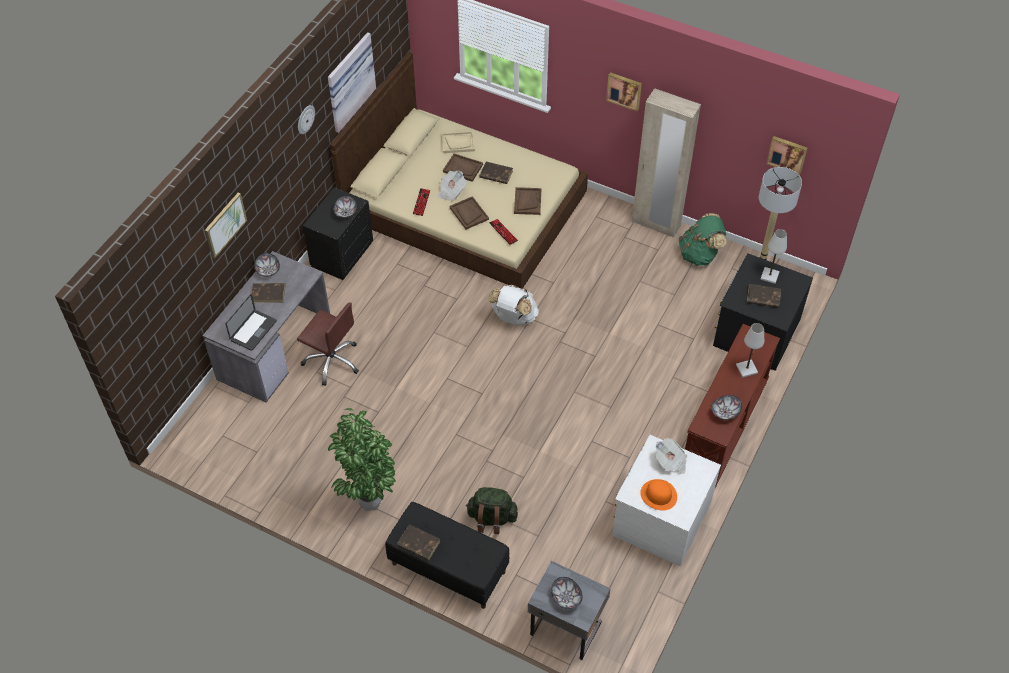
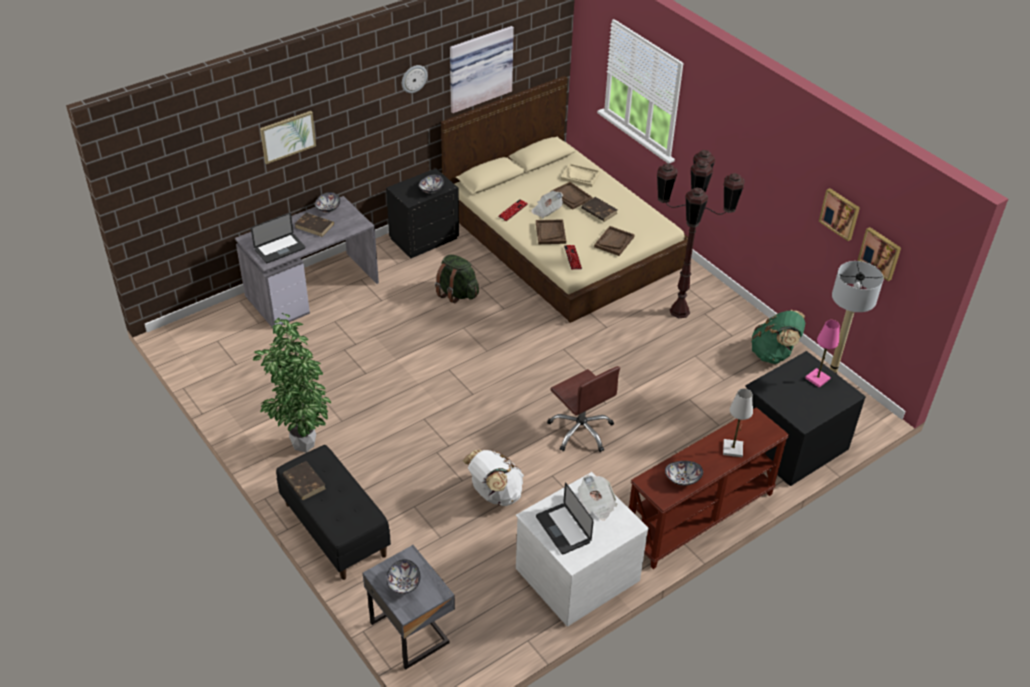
camera: 25 degrees right, 10 degrees down
brown office chair [297,302,359,386] -> brown office chair moved to [547,366,620,452]
green backpack [466,487,518,534] -> green backpack moved to [435,254,479,303]
white backpack [488,284,539,325] -> white backpack moved to [463,450,524,506]
picture [606,72,642,111] -> picture moved to [819,188,860,241]
beige wardrobe [632,88,701,238] -> none
orange hat [640,479,677,511] -> laptop [536,482,594,554]
brown book [747,284,781,308] -> none
white table lamp [760,229,787,284] -> pink table lamp [805,320,840,388]
none -> brown floor lamp [657,150,745,318]

